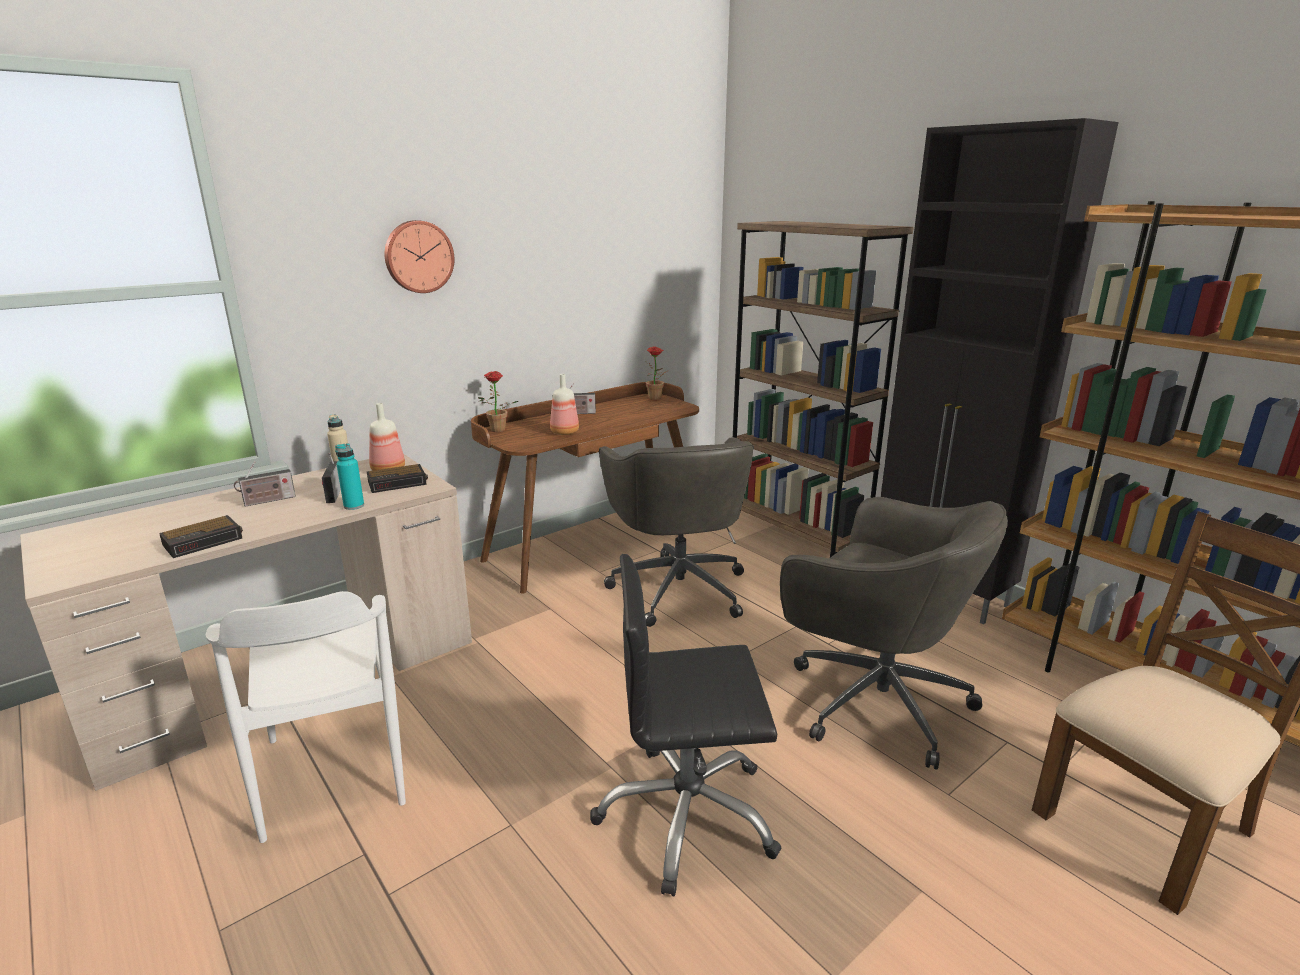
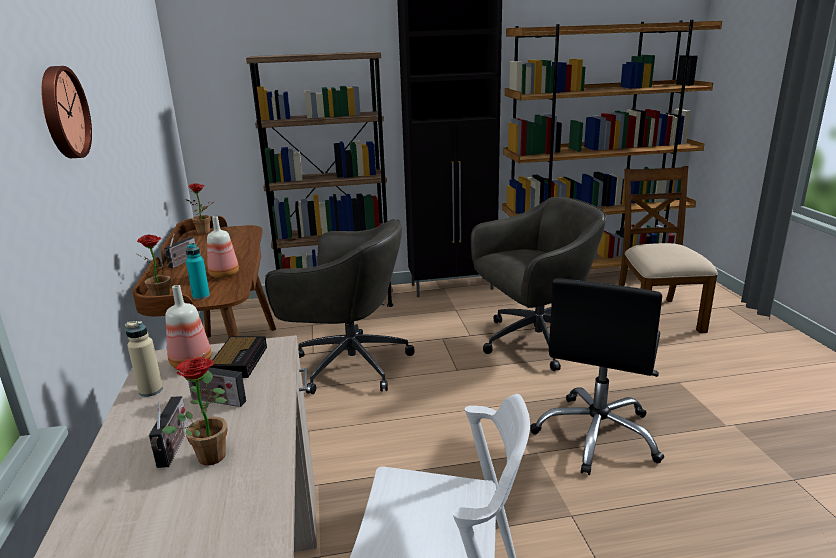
camera: 60 degrees left, 0 degrees up
alarm clock [159,515,243,558] -> none
turquoise bottle [335,443,364,510] -> turquoise bottle moved to [186,243,210,300]
none -> potted plant [162,357,227,465]

